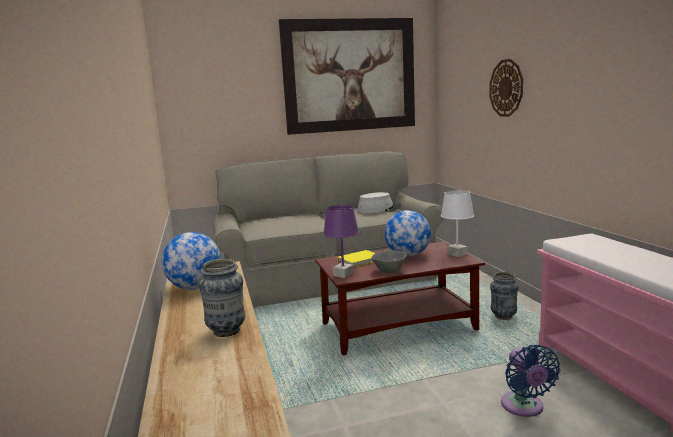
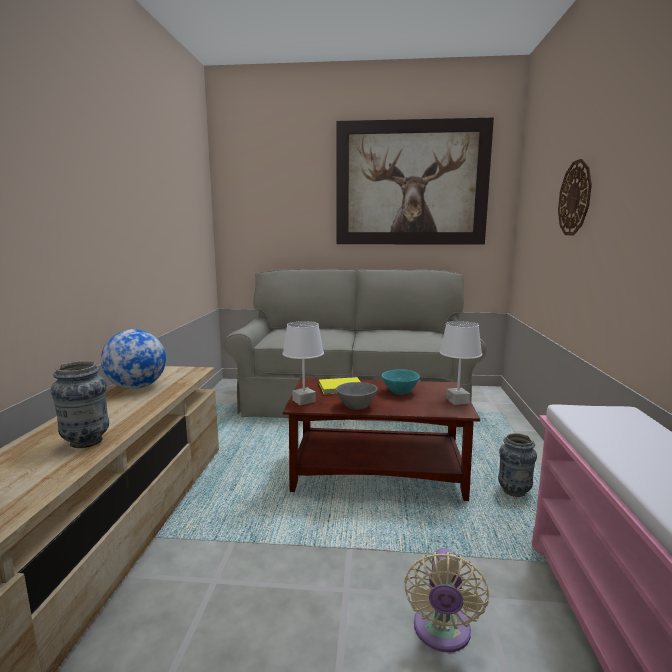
camera: 20 degrees right, 0 degrees up
purple table lamp [323,205,359,278] -> white table lamp [283,321,324,405]
grey hat [358,192,401,213] -> none
globe [384,210,431,256] -> turquoise bowl [382,369,420,395]
blue fan [501,345,560,417] -> beige fan [404,548,489,653]

